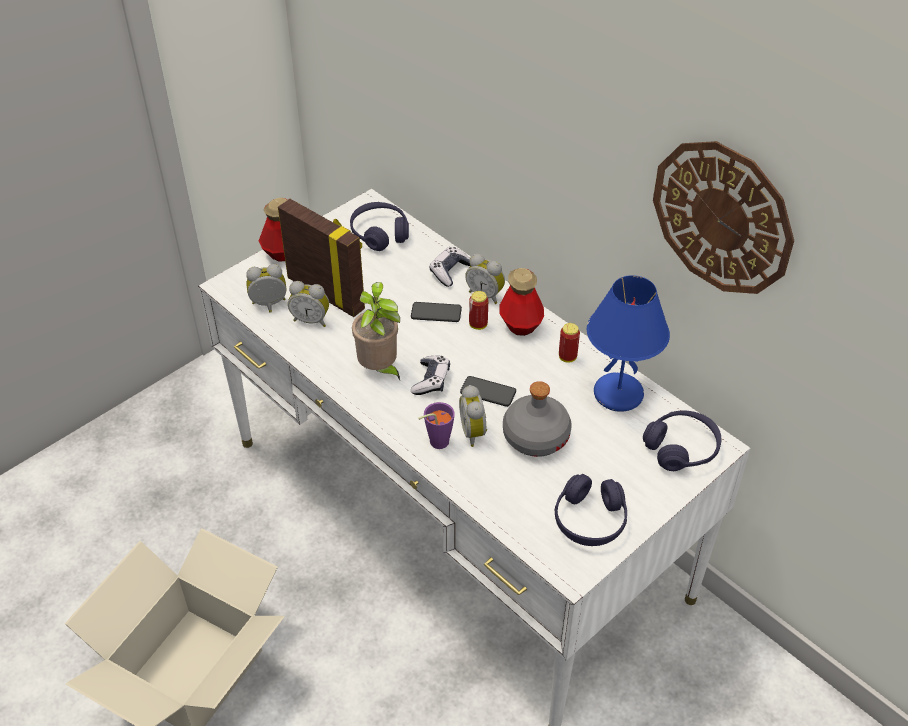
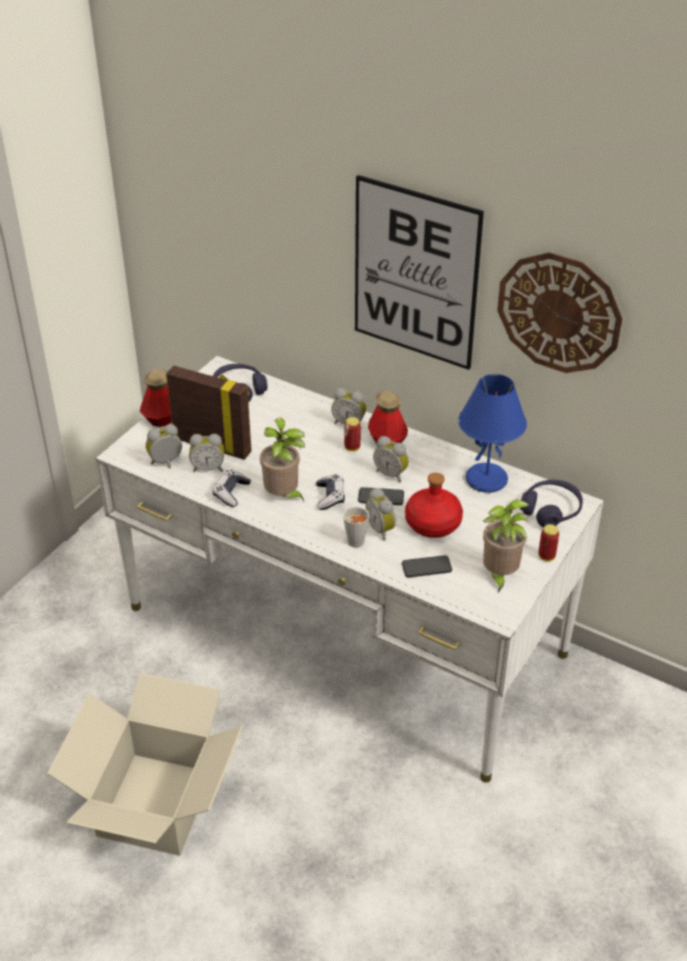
camera: 15 degrees left, 5 degrees down
phone [411,302,462,322] -> phone moved to [402,555,452,578]
purple cup [418,402,455,449] -> grey cup [343,506,369,547]
game controller [429,247,470,287] -> game controller moved to [213,470,251,507]
grey bottle [503,381,572,457] -> red bottle [405,473,463,538]
purple headphones [554,474,627,546] -> potted plant [483,500,529,593]
can [559,323,580,363] -> can moved to [538,524,559,561]
none -> picture [355,175,484,370]
none -> alarm clock [373,436,409,482]

